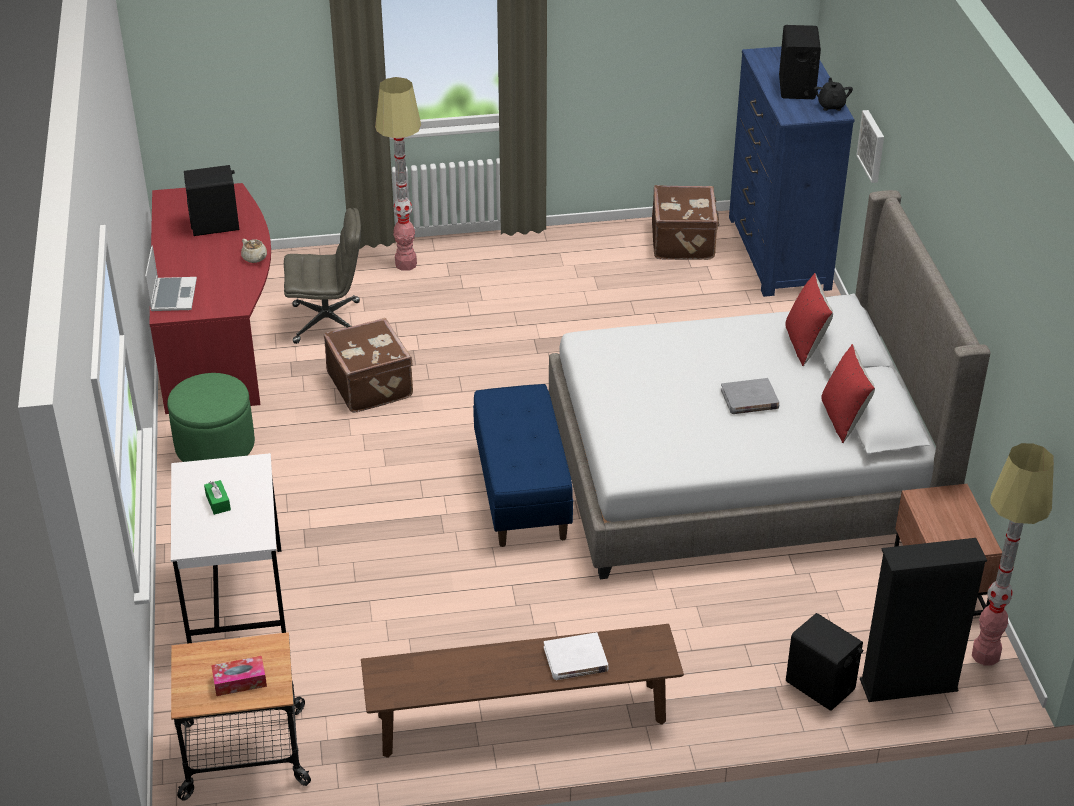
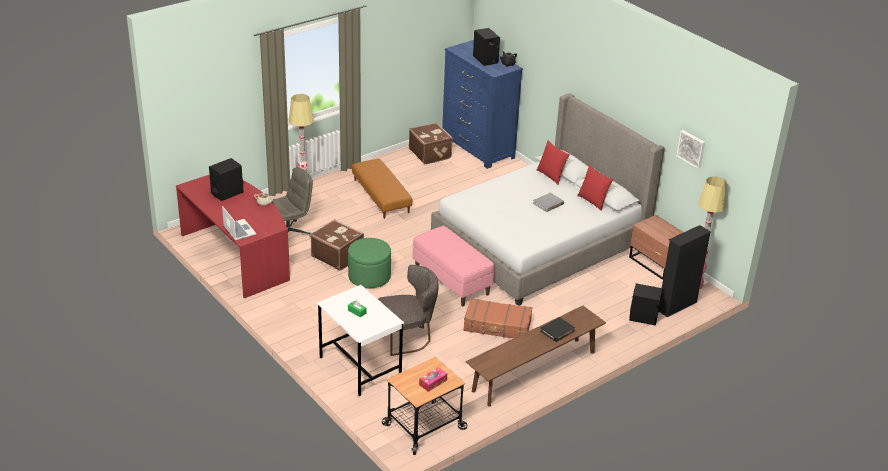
camera: 30 degrees left, 5 degrees down
green ottoman [167,373,255,462] -> green ottoman moved to [348,238,391,288]
blue bench [473,384,573,547] -> pink bench [413,226,494,306]
white book [544,632,609,680] -> black book [540,317,576,342]
picture [856,110,884,183] -> picture moved to [677,130,705,168]
none -> brown ottoman [352,159,413,219]
none -> grey chair [378,265,438,356]
none -> brown suitcase [463,298,532,339]

